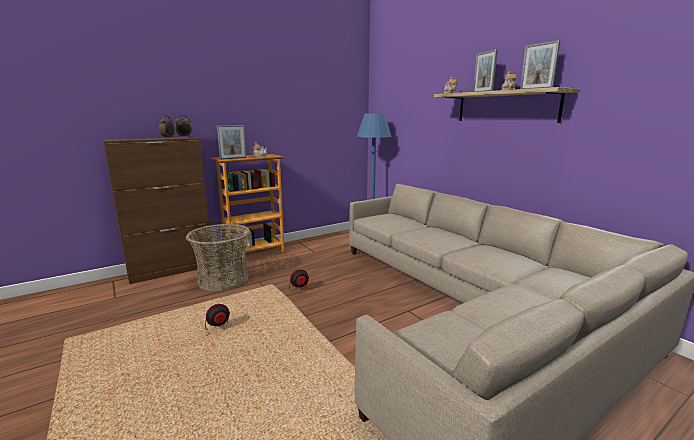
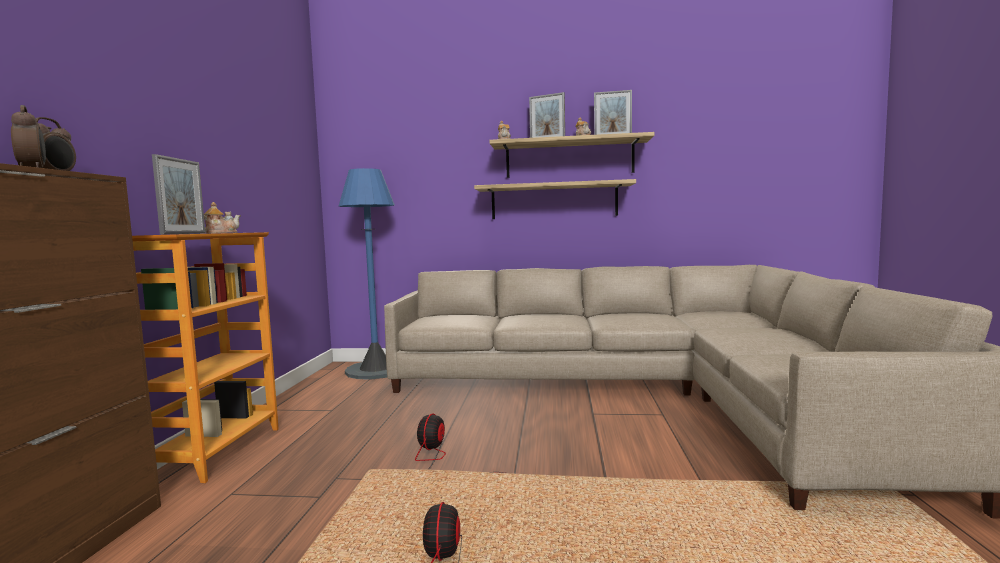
camera: 50 degrees left, 10 degrees down
basket [186,224,250,291] -> none
none -> shelf [474,179,636,219]

